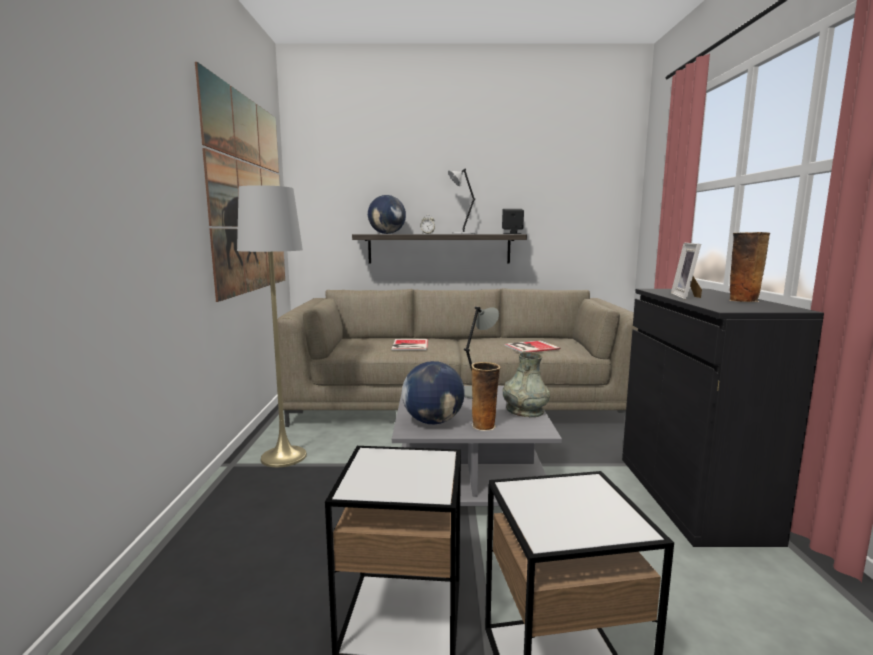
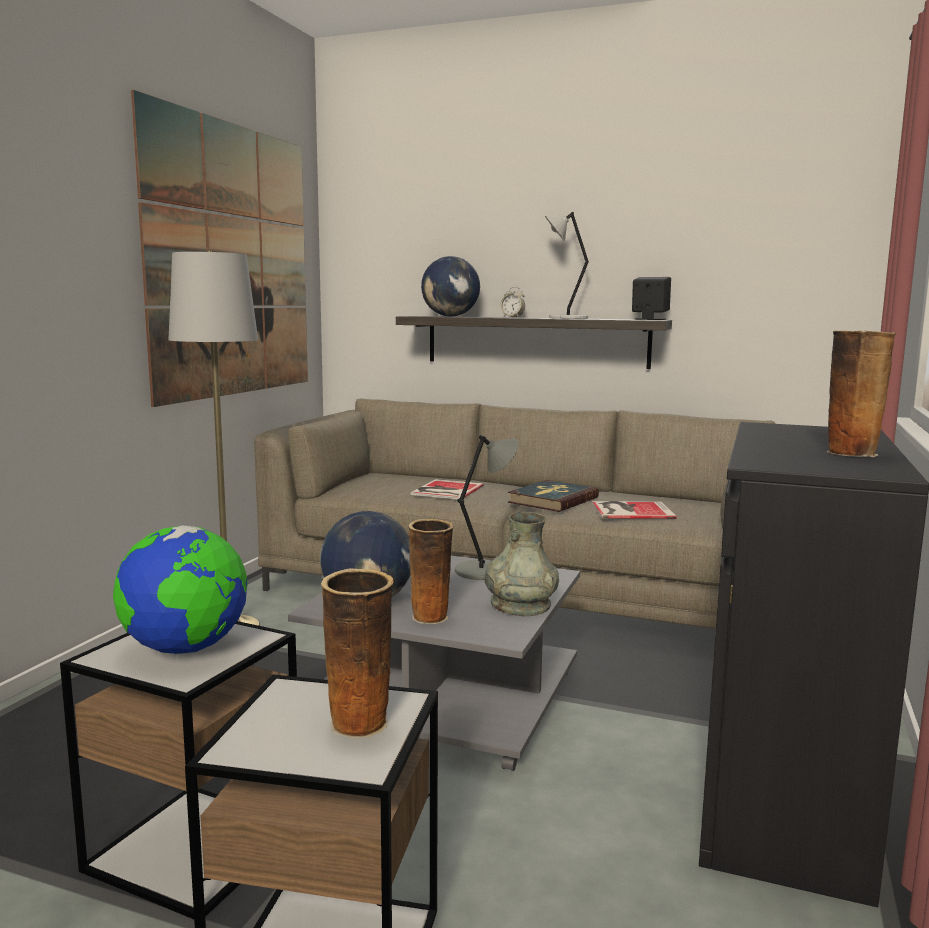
camera: 20 degrees right, 0 degrees up
picture frame [671,243,702,300] -> none
none -> globe [113,525,248,654]
none -> vase [321,568,394,739]
none -> book [508,480,599,512]

